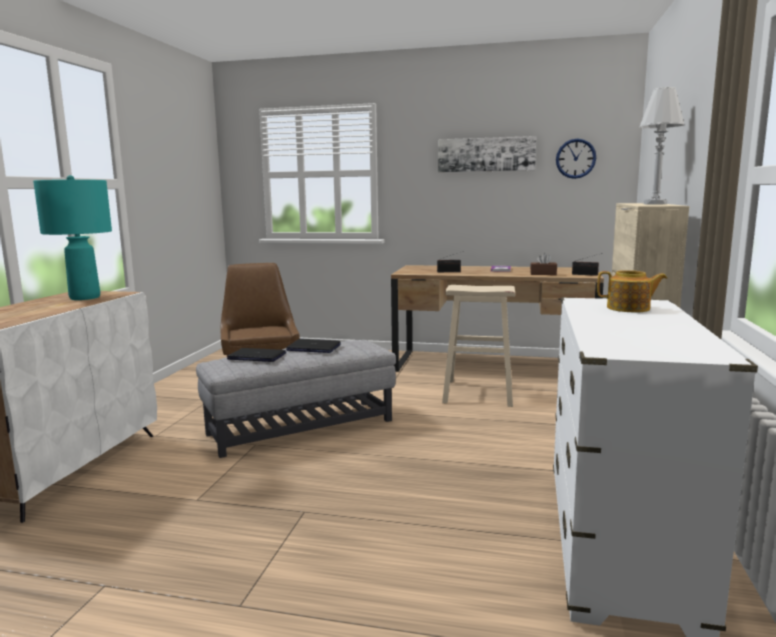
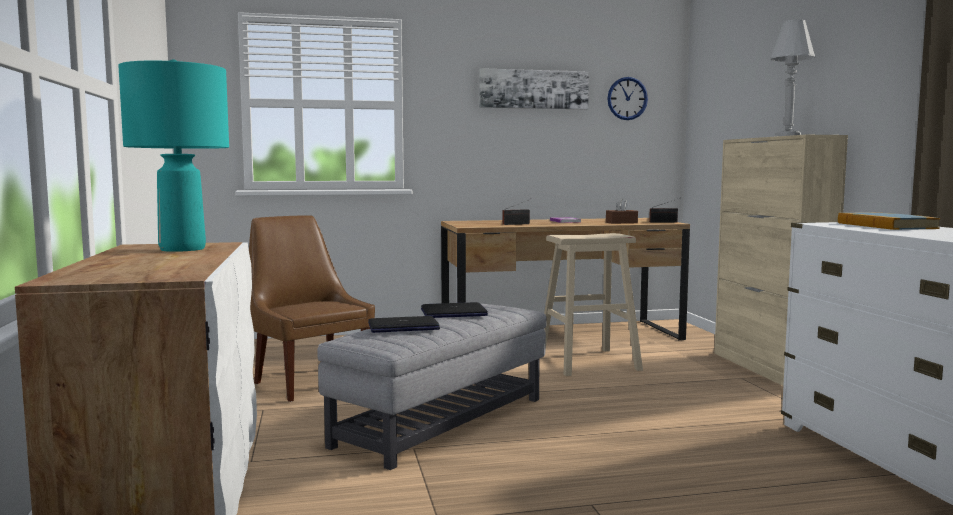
camera: 25 degrees left, 5 degrees down
teapot [597,270,667,313] -> book [838,212,940,230]

